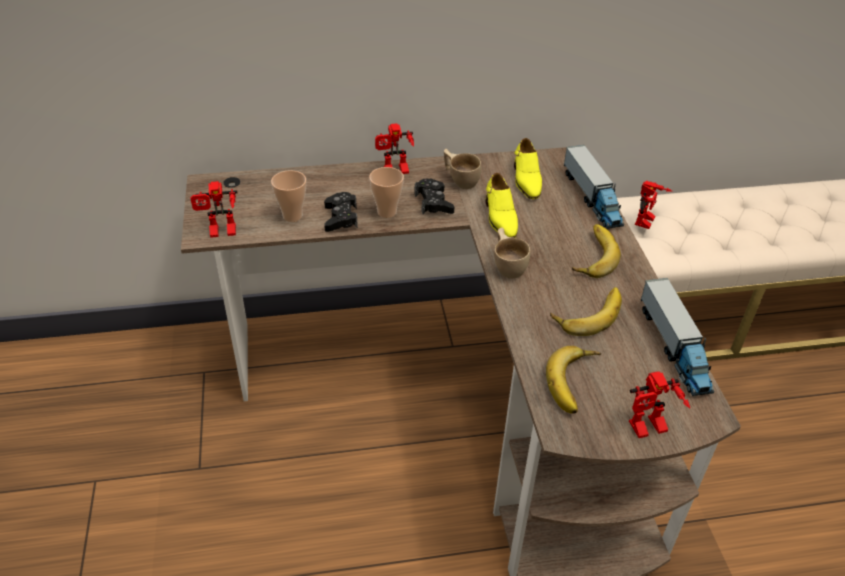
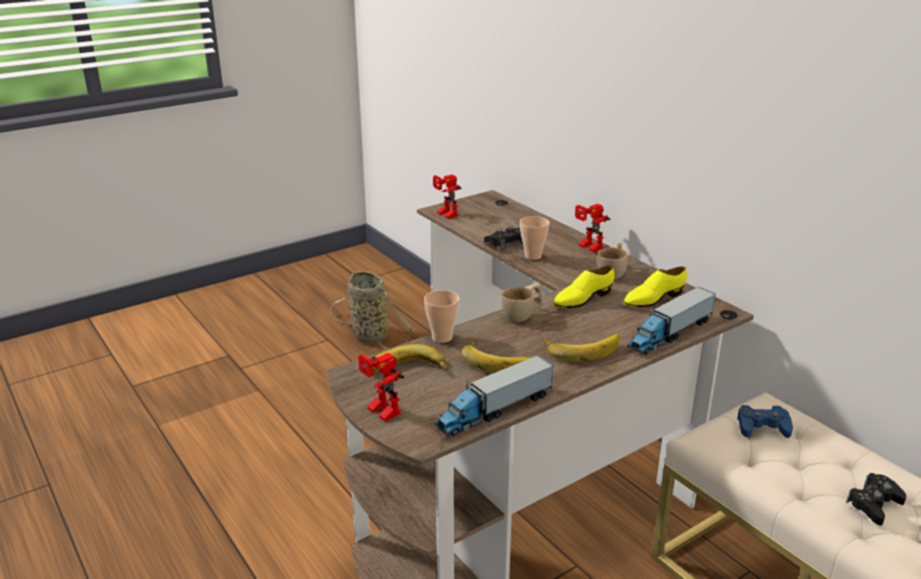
camera: 65 degrees right, 15 degrees down
cup [271,170,306,222] -> cup moved to [424,290,460,343]
black game controller [414,179,454,214] -> black game controller moved to [846,473,906,526]
toy robot [635,181,672,229] -> blue game controller [737,405,793,438]
none -> basket [330,271,414,349]

